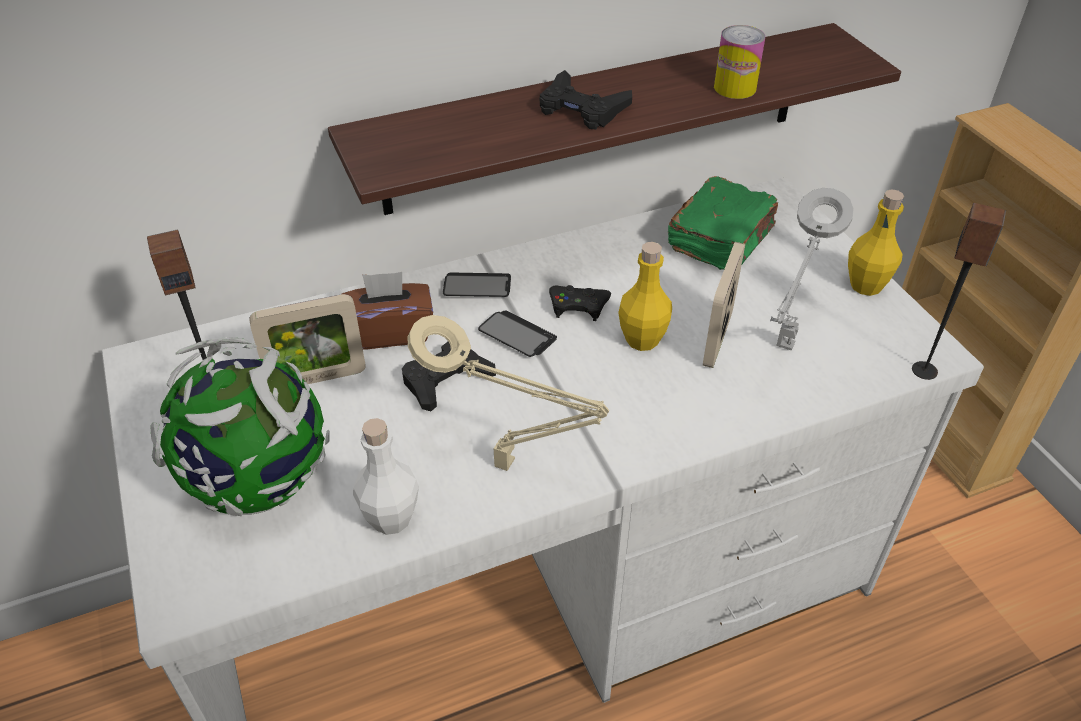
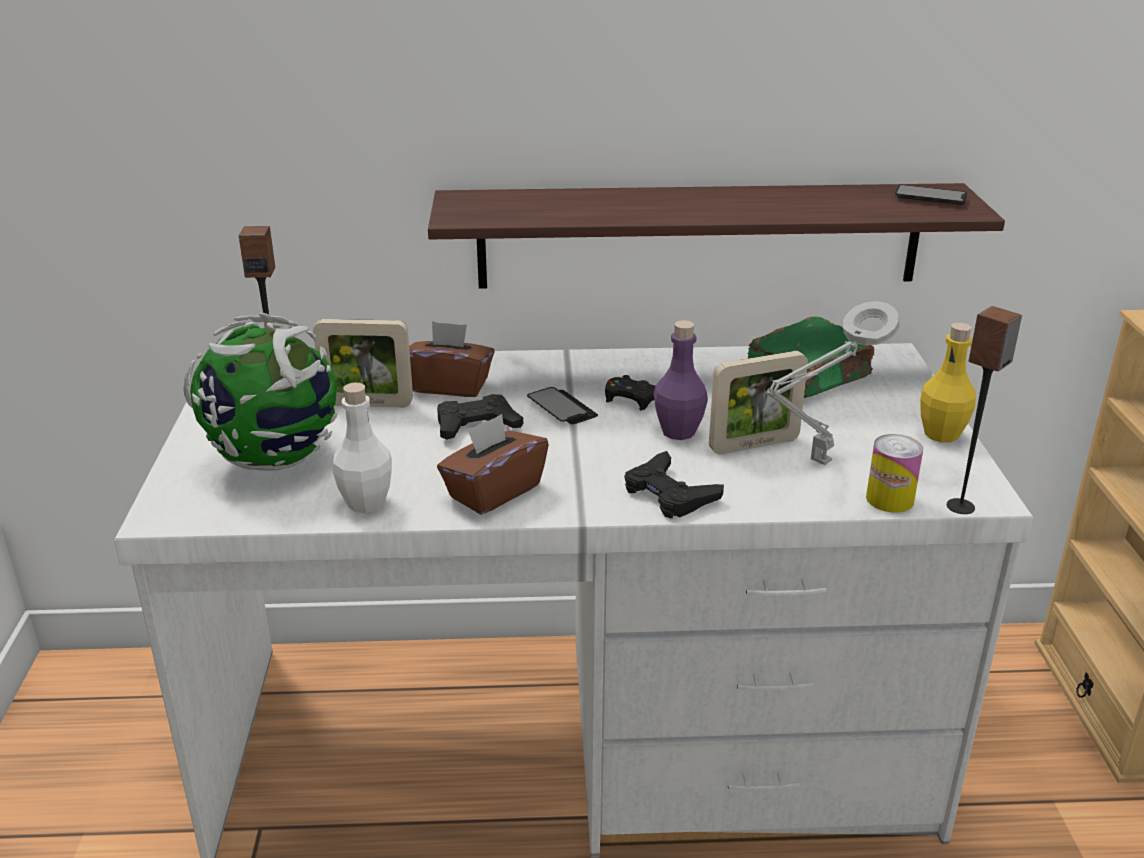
camera: 20 degrees right, 15 degrees down
beige table lamp [407,315,609,471] -> brown tissue box [437,414,549,515]
phone [443,272,511,297] -> phone moved to [895,185,967,205]
black game controller [539,70,632,129] -> black game controller moved to [625,451,724,518]
yellow bottle [618,242,672,351] -> purple bottle [654,320,708,440]
picture frame [703,242,745,368] -> picture frame turned 150 degrees counterclockwise [709,351,808,454]
can [714,25,765,99] -> can moved to [866,434,923,513]

